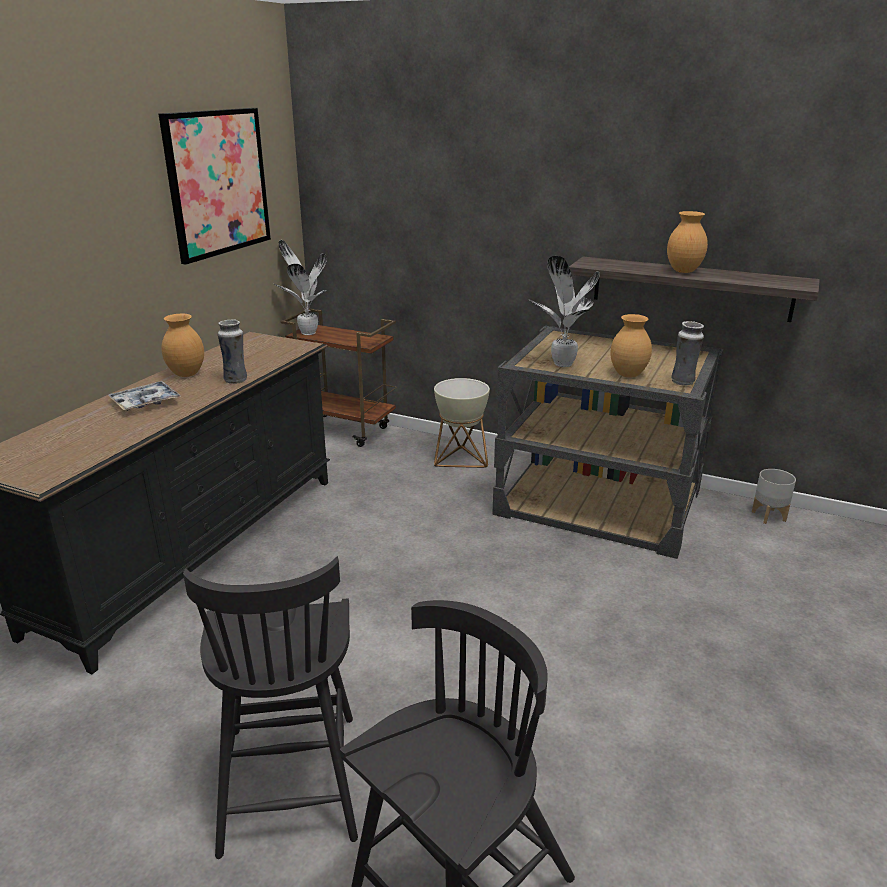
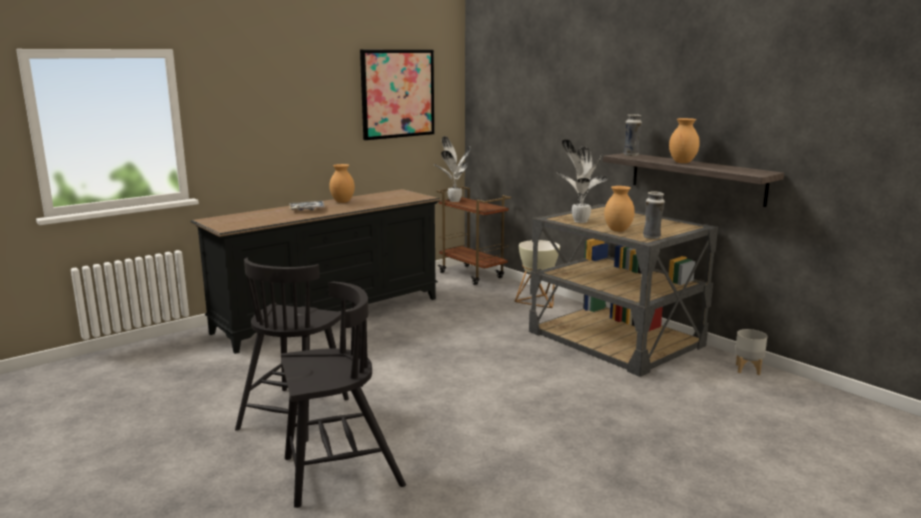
camera: 25 degrees right, 10 degrees down
vase [218,319,247,384] -> vase moved to [623,114,642,156]

